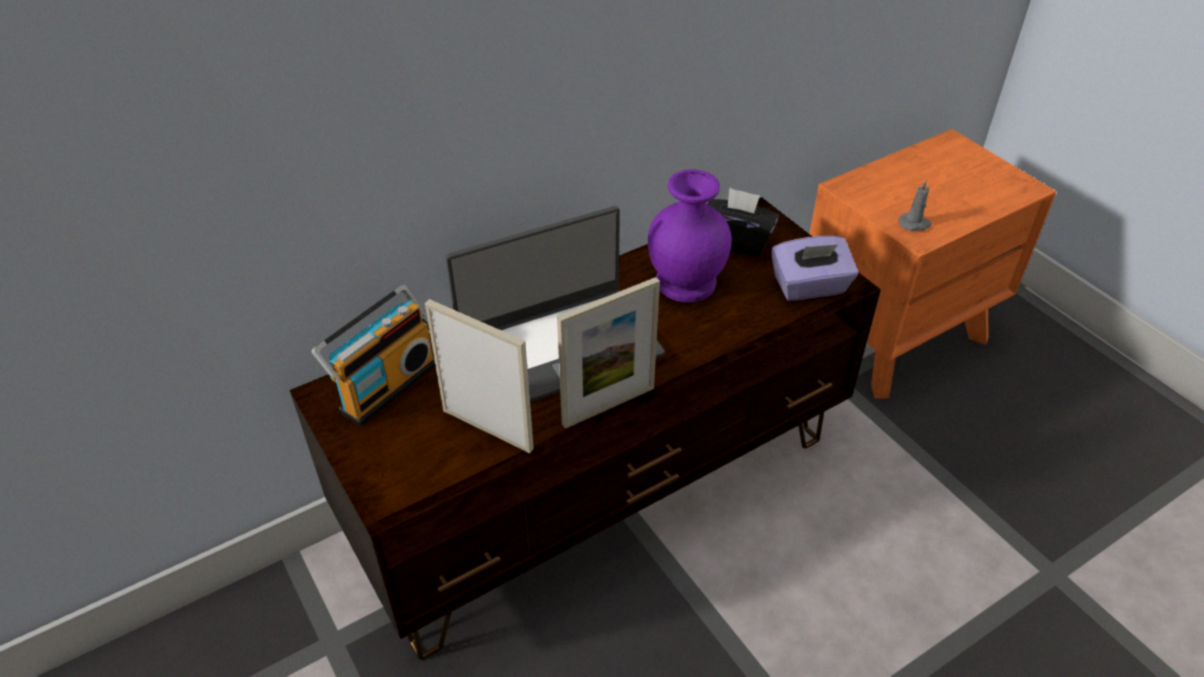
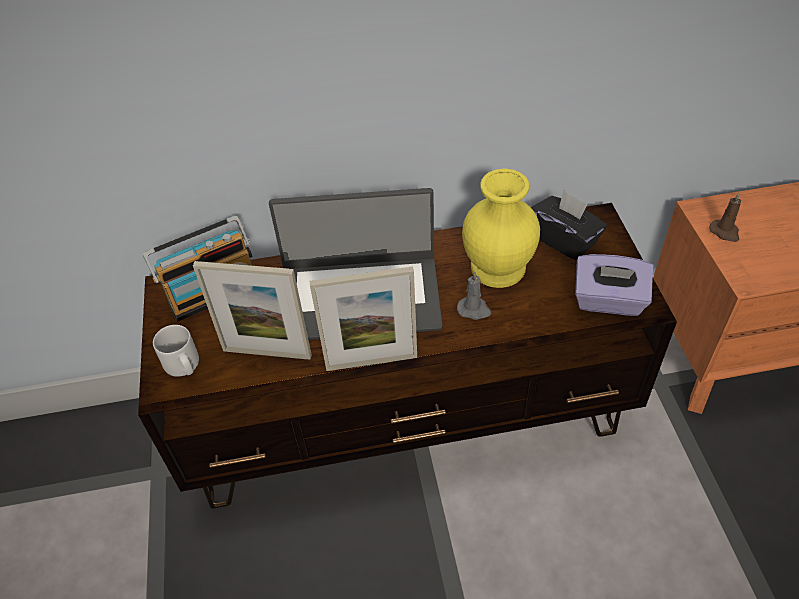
camera: 25 degrees right, 5 degrees up
picture frame [425,299,534,453] -> picture frame turned 135 degrees clockwise [193,261,312,360]
purple vase [648,169,732,302] -> yellow vase [462,168,540,288]
grey candle [898,180,932,231] -> grey candle moved to [457,271,491,320]
none -> grey mug [153,325,199,377]
none -> brown candle [709,193,741,242]

